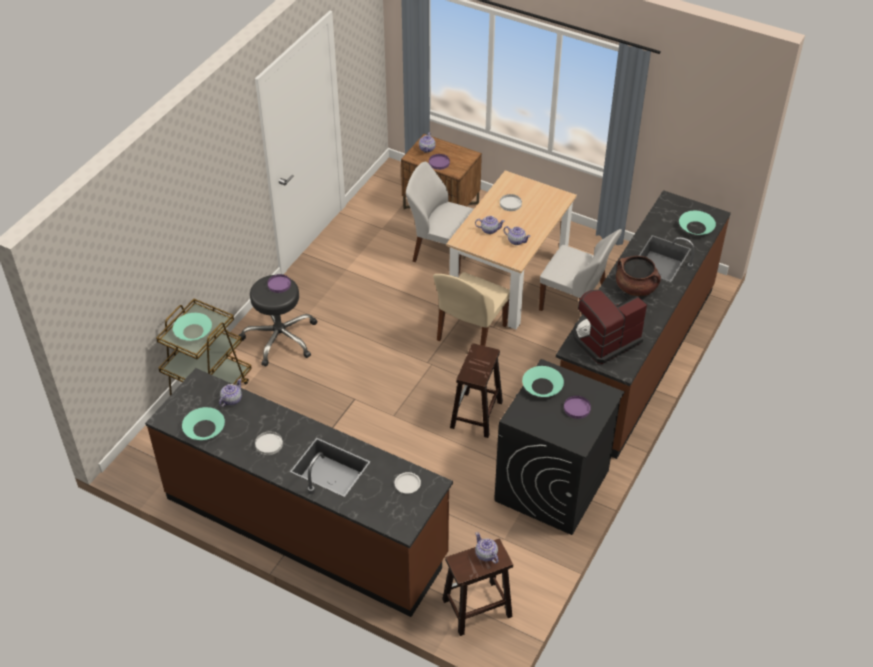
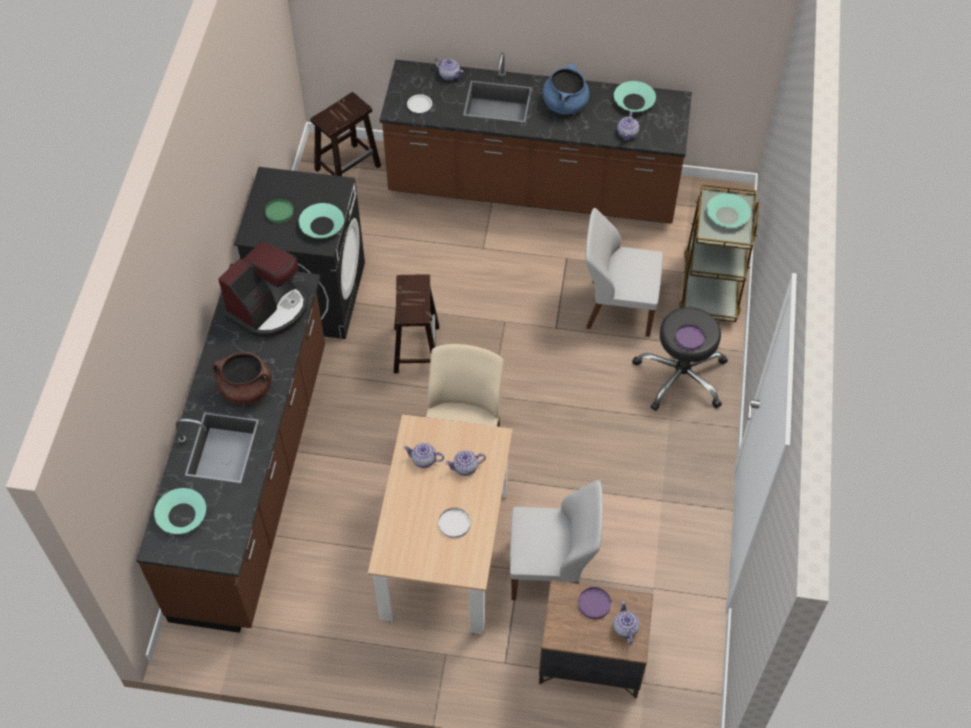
camera: 160 degrees right, 10 degrees up
white plate [255,431,283,455] -> blue cooking pot [543,63,589,115]
teapot [475,532,499,564] -> teapot moved to [435,58,464,81]
white chair [539,229,622,314] -> white chair moved to [585,208,663,337]
purple plate [564,396,591,419] -> green plate [265,198,294,223]

